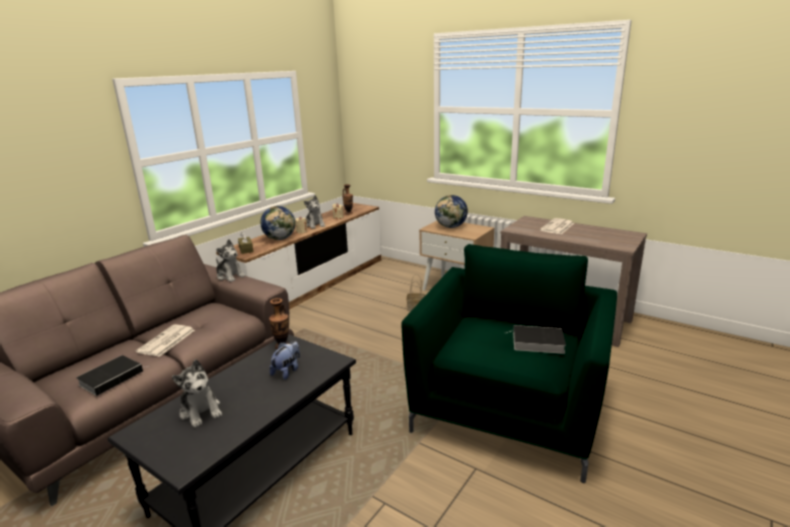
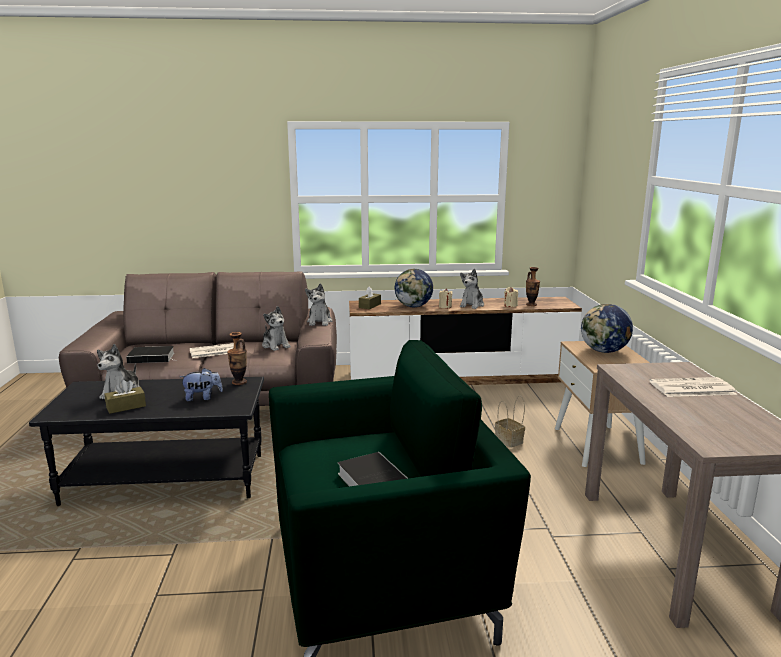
camera: 50 degrees right, 5 degrees down
none -> brown tissue box [104,380,146,414]
none -> plush toy [262,306,291,351]

